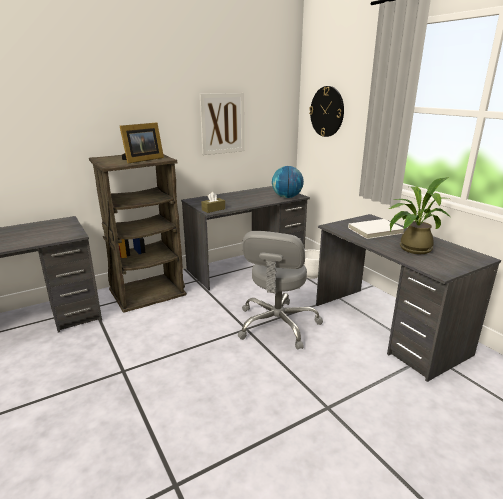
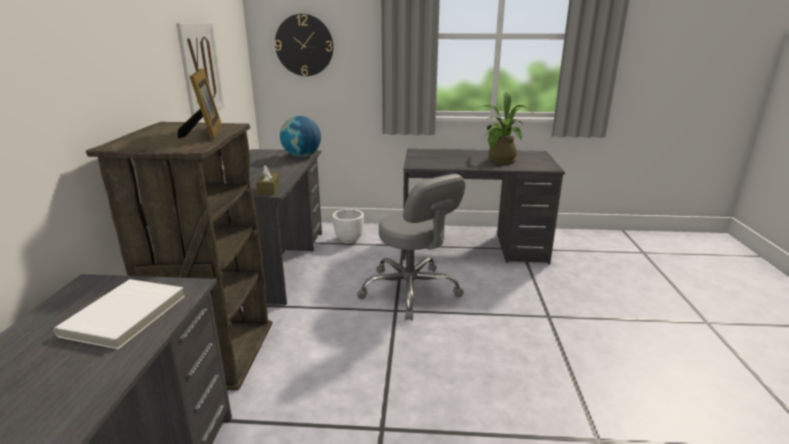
camera: 55 degrees left, 0 degrees up
white book [348,219,404,239] -> white book moved to [54,279,185,349]

